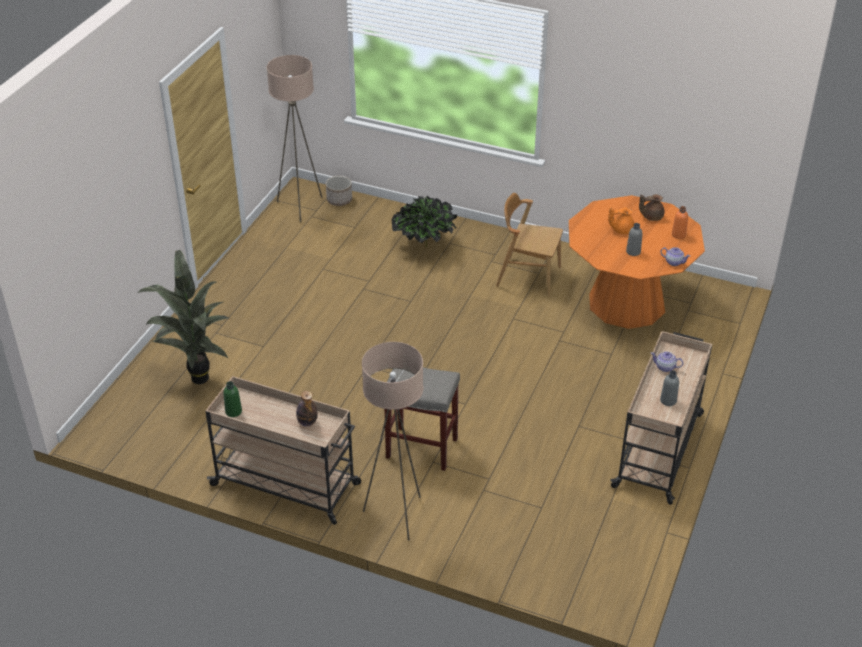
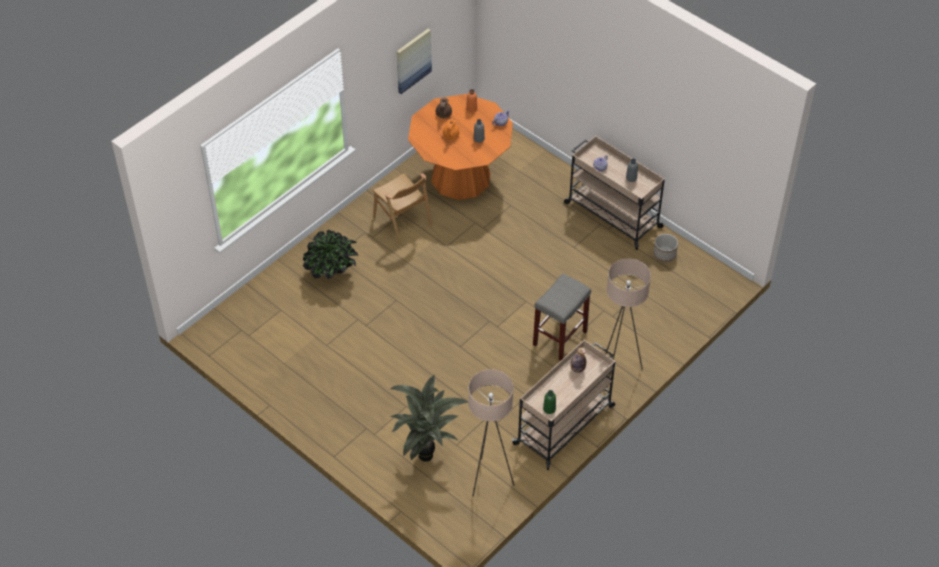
camera: 70 degrees left, 10 degrees up
beige floor lamp [267,55,323,222] -> beige floor lamp moved to [468,369,515,497]
planter [326,176,352,206] -> planter moved to [654,234,678,262]
brown chair [496,193,563,297] -> brown chair turned 75 degrees counterclockwise [373,173,432,244]
none -> picture [397,29,432,94]

